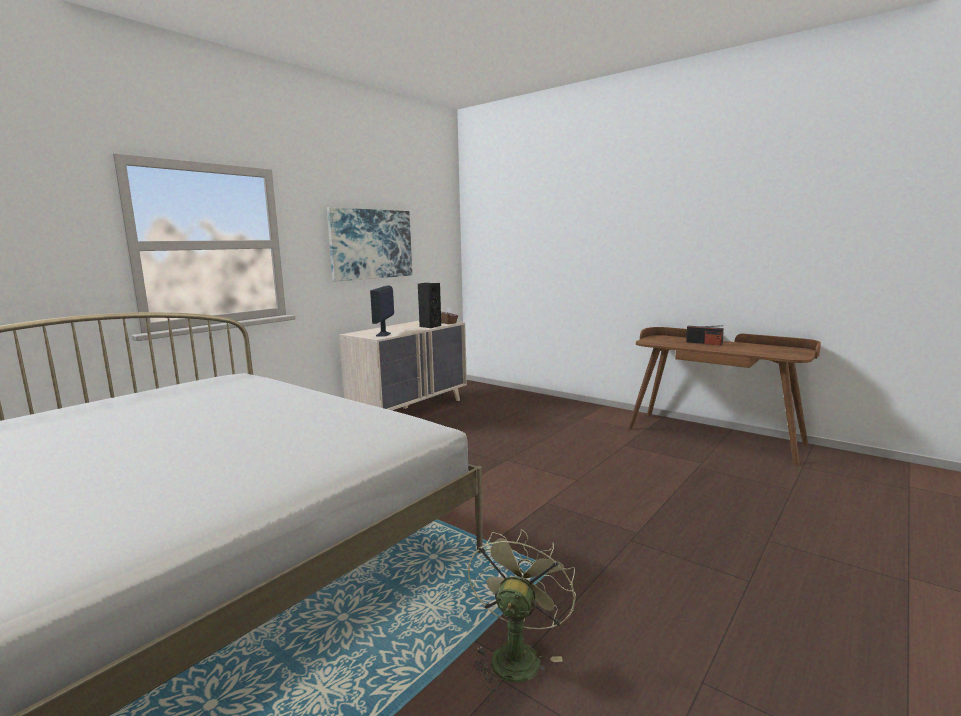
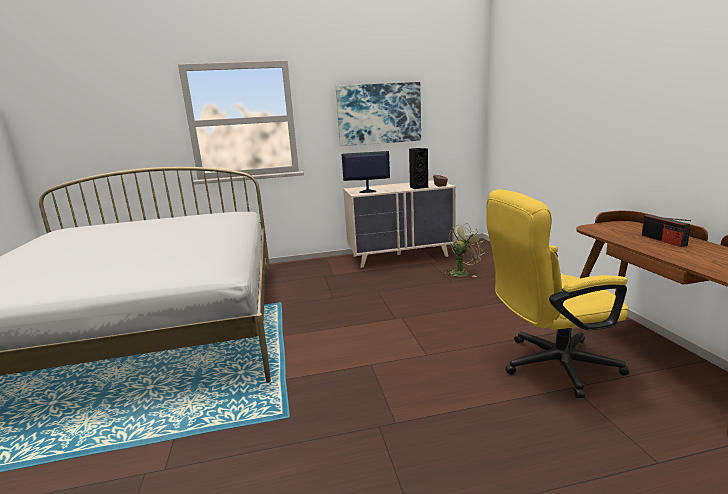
camera: 40 degrees right, 5 degrees up
monitor [370,286,394,336] -> monitor turned 45 degrees clockwise [341,151,390,193]
green fan [468,529,576,691] -> green fan moved to [444,223,484,277]
none -> yellow office chair [487,189,629,398]

